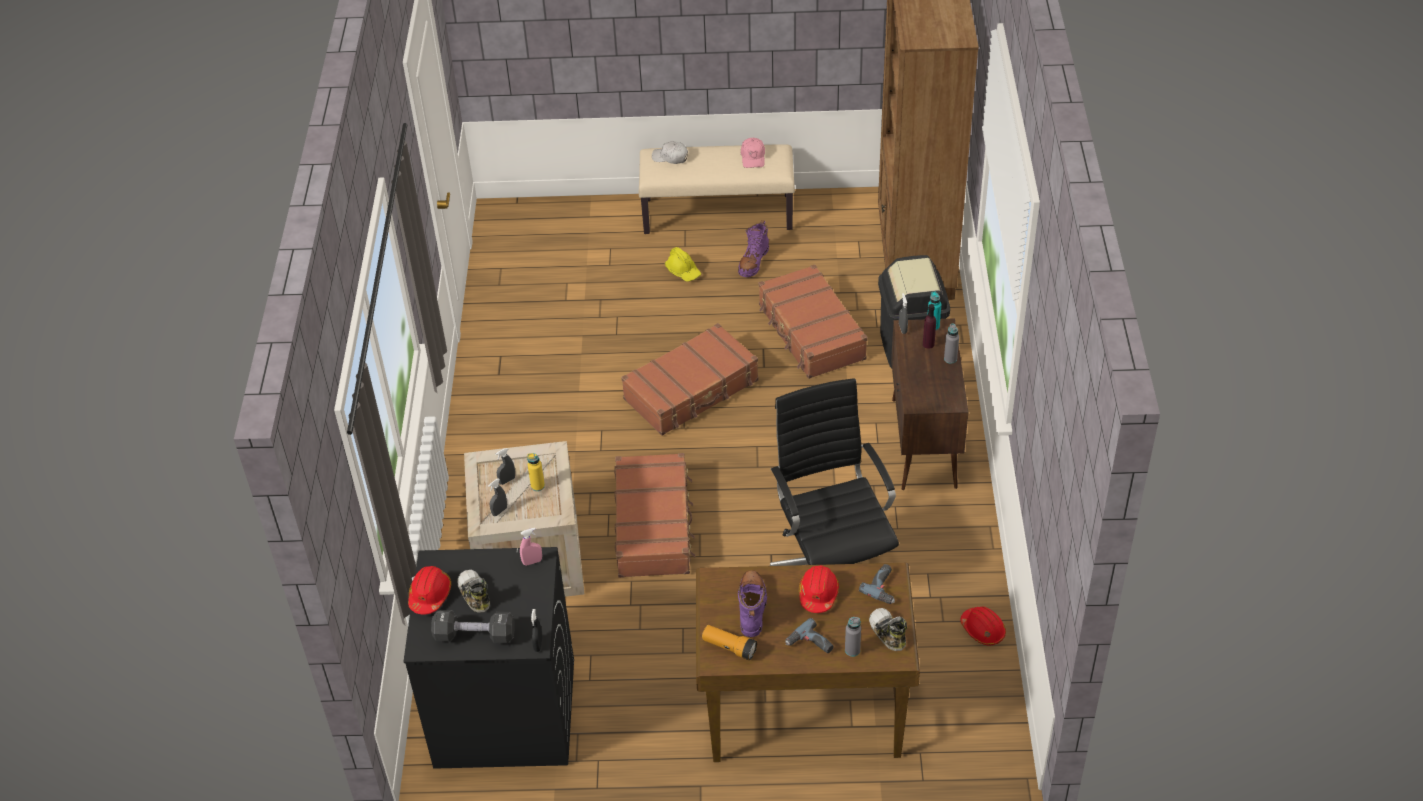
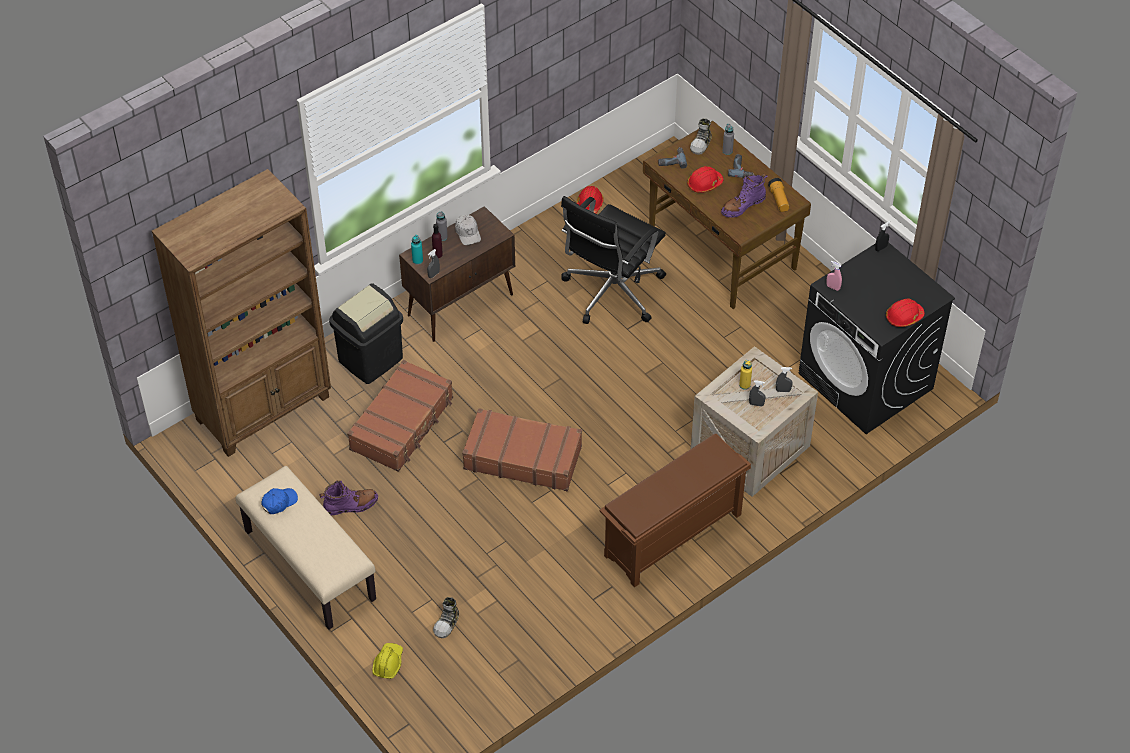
camera: 130 degrees left, 5 degrees up
black dumbbell [431,610,515,644] -> none
shoe [457,570,490,613] -> shoe moved to [433,597,459,638]
brown suitcase [614,453,696,578] -> none
white cap [652,141,688,164] -> white cap moved to [455,215,481,245]
yellow hard hat [665,247,701,282] -> yellow hard hat moved to [372,643,403,679]
pink cap [741,138,765,168] -> blue cap [261,488,298,514]
none -> brown shoe rack [599,434,751,588]

